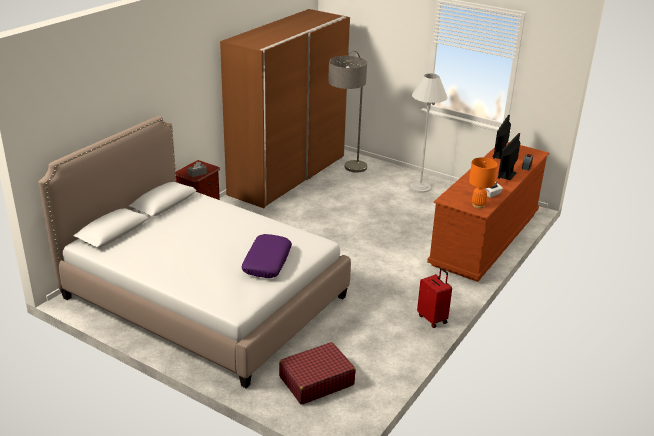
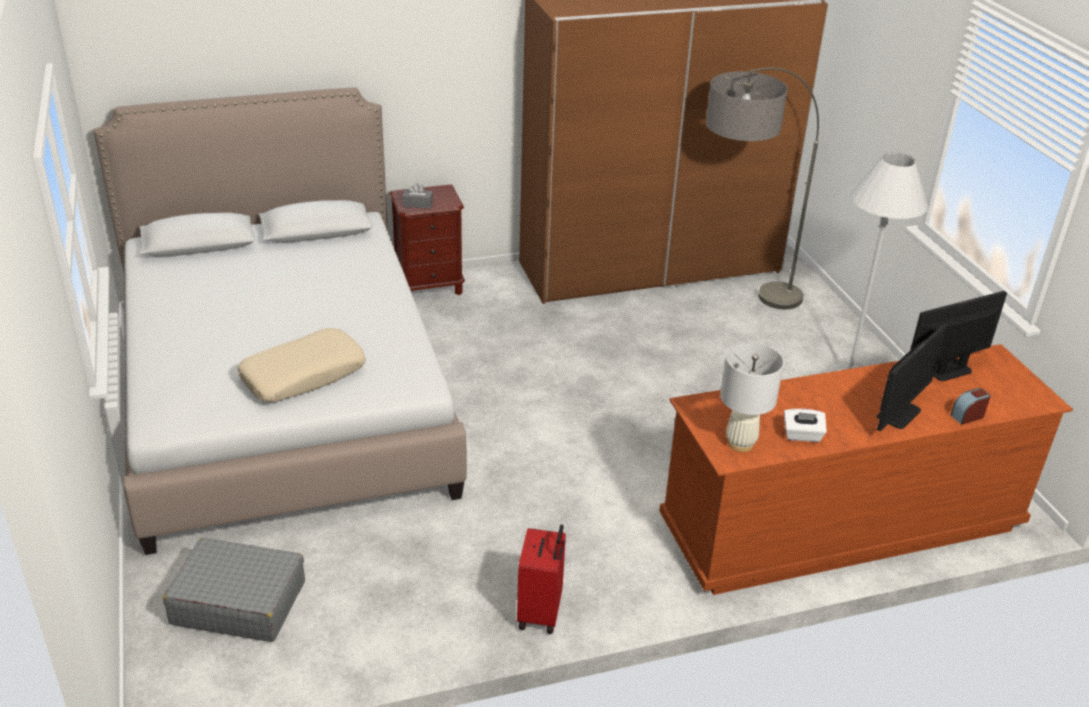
camera: 40 degrees right, 5 degrees up
purple pillow [242,234,292,278] -> beige pillow [237,328,366,402]
red suitcase [279,342,356,405] -> grey suitcase [163,538,305,642]
orange table lamp [469,157,498,209] -> white table lamp [720,343,784,452]
monitor [498,133,520,180] -> monitor turned 150 degrees clockwise [877,324,947,431]

